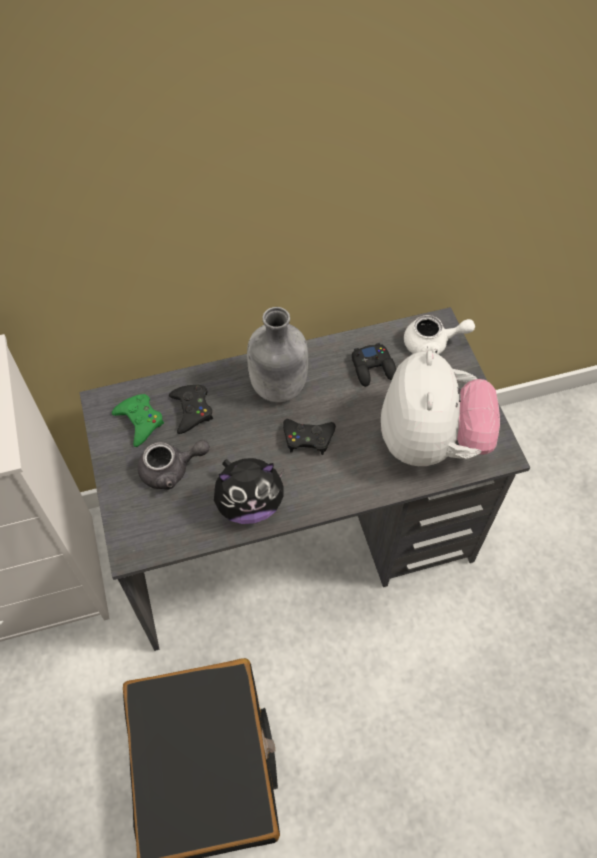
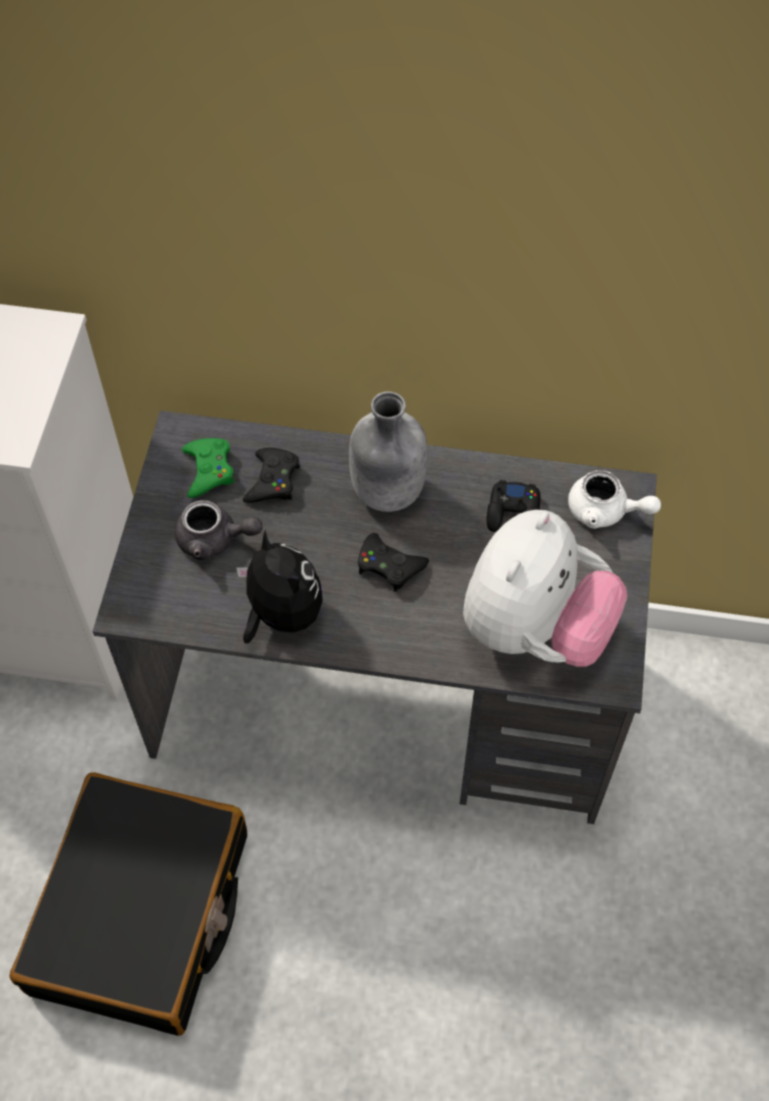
camera: 25 degrees right, 0 degrees up
plush toy [214,458,285,524] -> plush toy turned 135 degrees counterclockwise [236,530,323,644]

